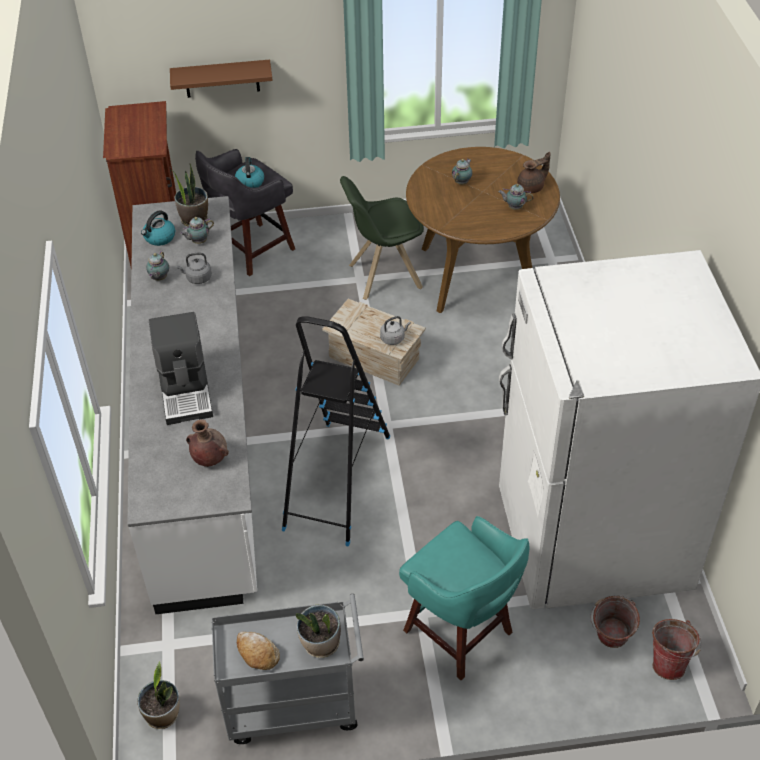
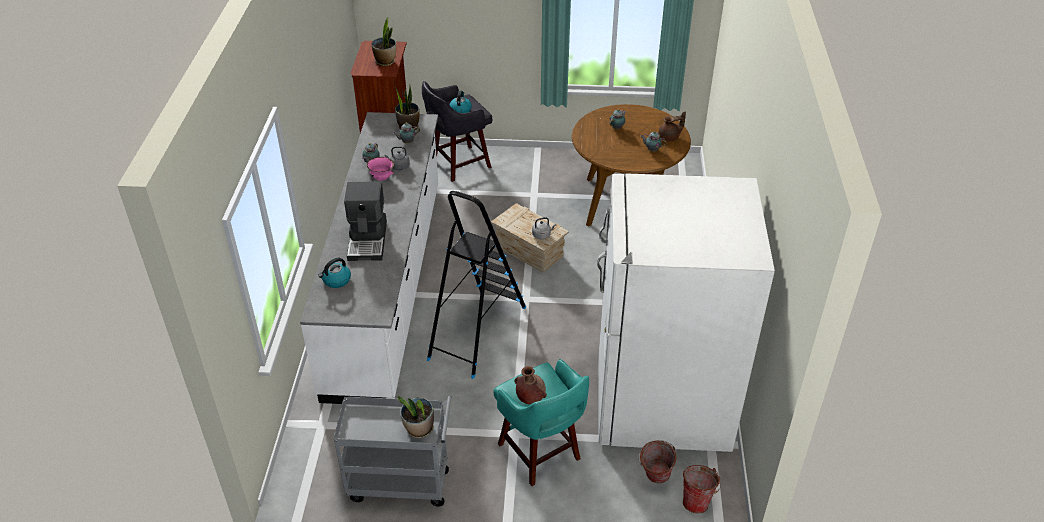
camera: 10 degrees right, 5 degrees down
potted plant [137,662,180,729] -> potted plant moved to [372,17,396,66]
kettle [141,210,175,246] -> kettle moved to [318,258,351,288]
brown shelf [170,60,273,98] -> none
brown vase [186,419,229,467] -> brown vase moved to [514,366,547,404]
bread [237,632,280,670] -> none
green chair [340,176,424,300] -> none
none -> pink bowl [367,157,394,181]

